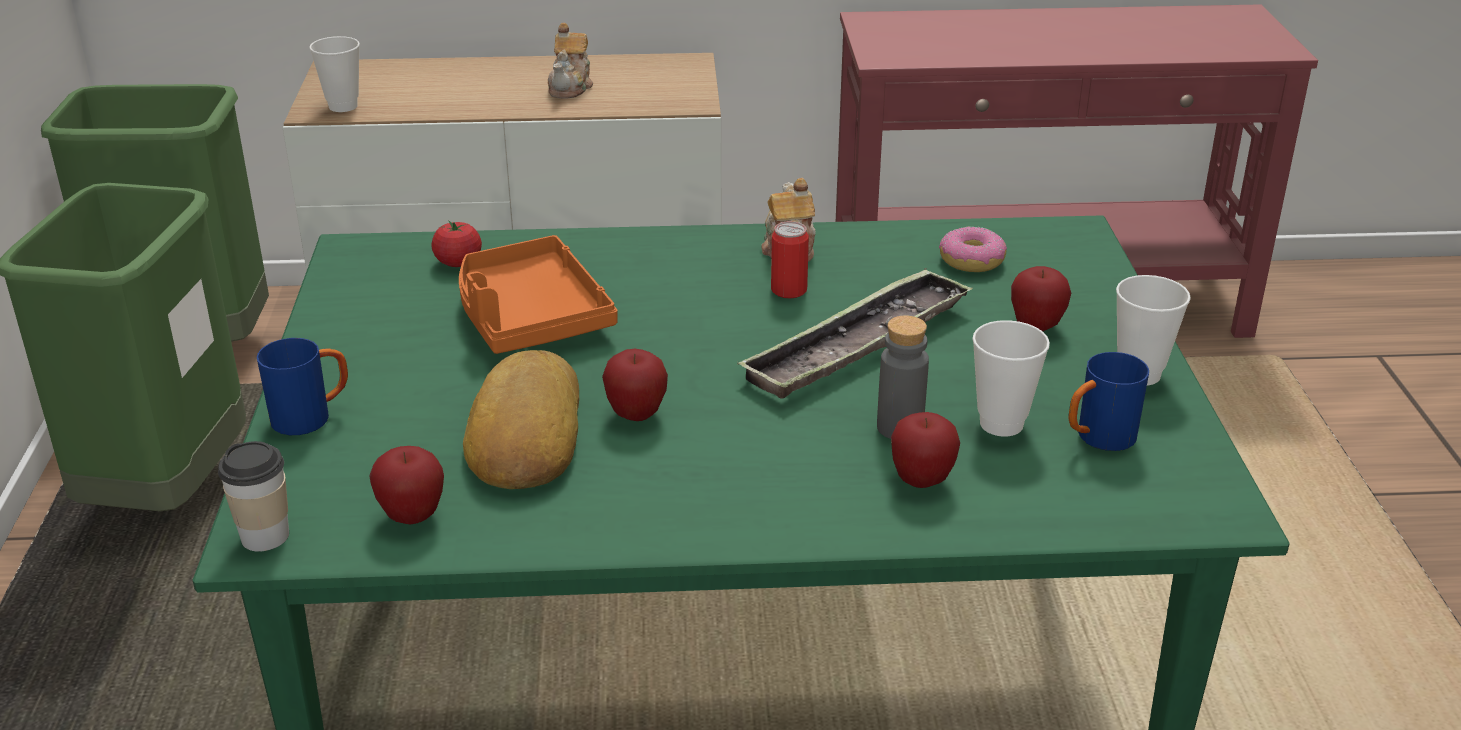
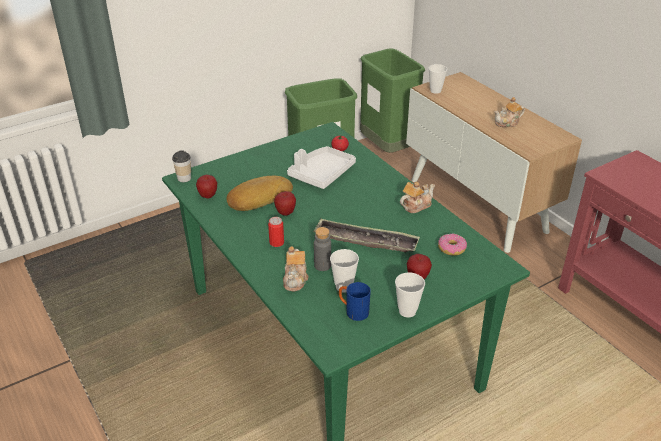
camera: 60 degrees right, 5 degrees up
blue mug [257,338,348,435] -> none
orange tray [459,235,618,354] -> white tray [287,146,356,189]
can [771,221,809,299] -> can moved to [268,217,284,247]
apple [891,412,960,488] -> teapot [283,246,309,291]

